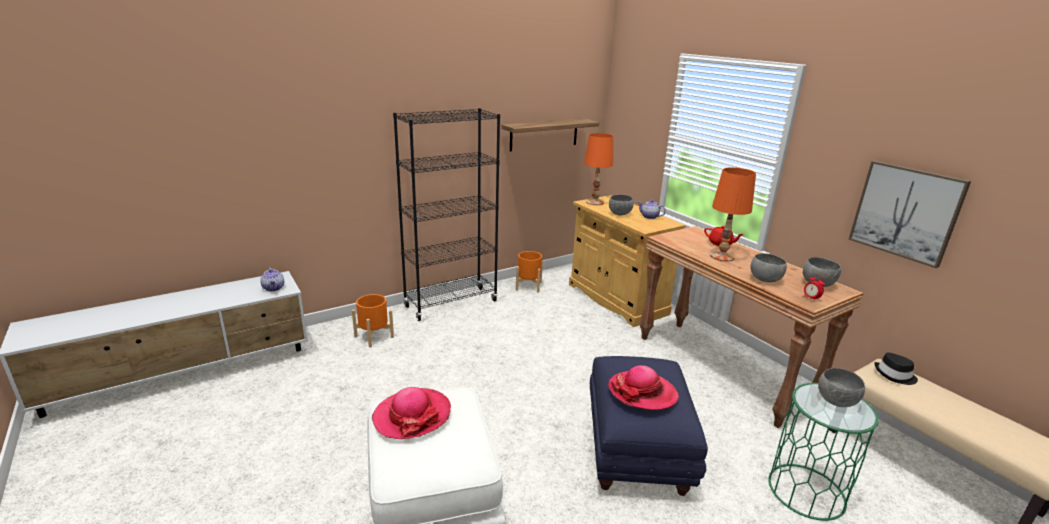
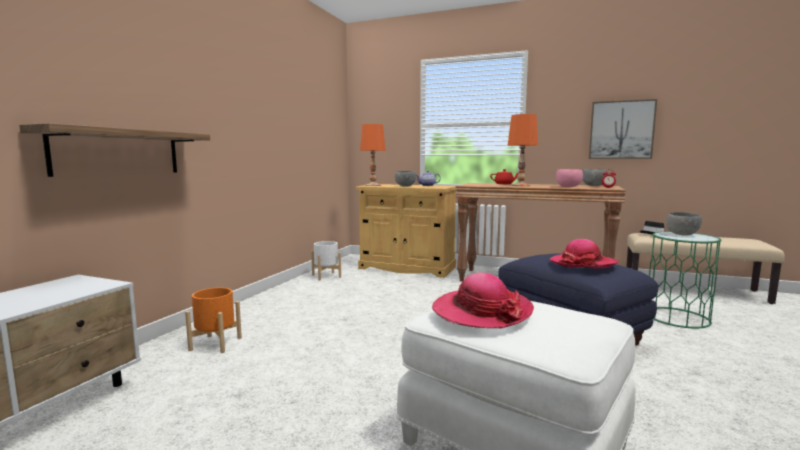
camera: 35 degrees left, 15 degrees down
teapot [260,267,284,291] -> none
black bookcase [393,108,500,321] -> none
shelf [501,118,599,151] -> shelf moved to [19,123,210,177]
orange planter [516,251,543,293] -> white planter [311,241,341,281]
grey bowl [751,253,787,282] -> pink bowl [556,169,583,187]

